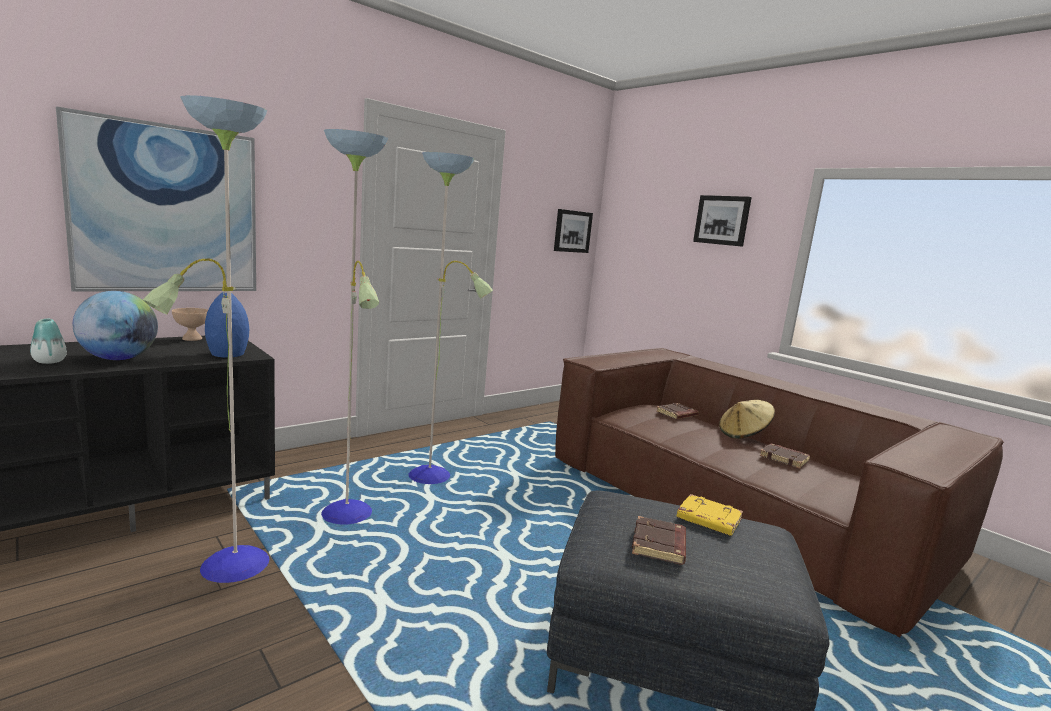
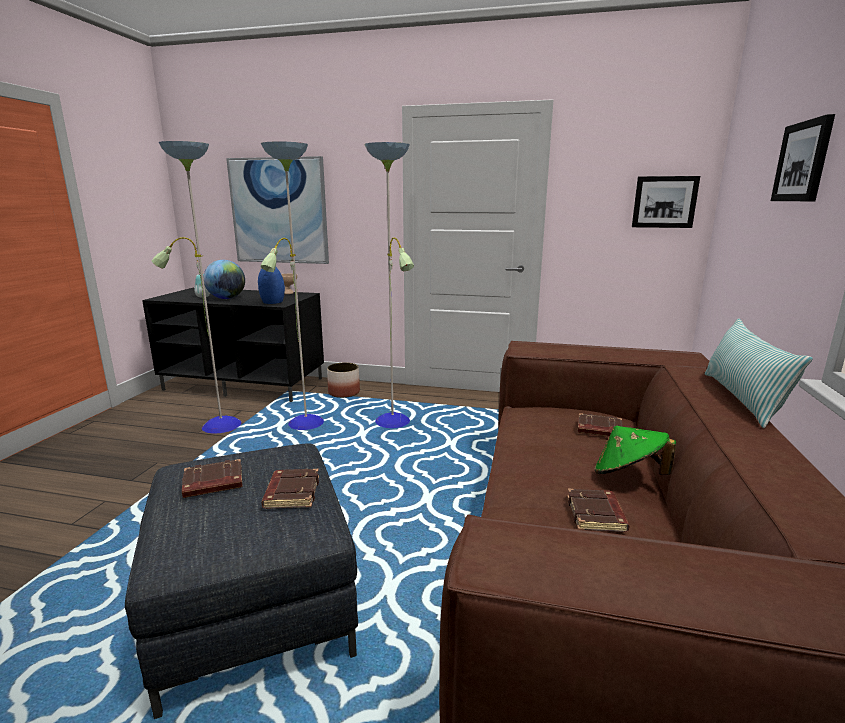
camera: 55 degrees right, 5 degrees up
yellow book [676,494,743,536] -> brown book [262,469,319,509]
beige hat [719,400,775,439] -> green hat [594,426,676,475]
none -> planter [327,363,360,398]
none -> pillow [705,318,813,428]

